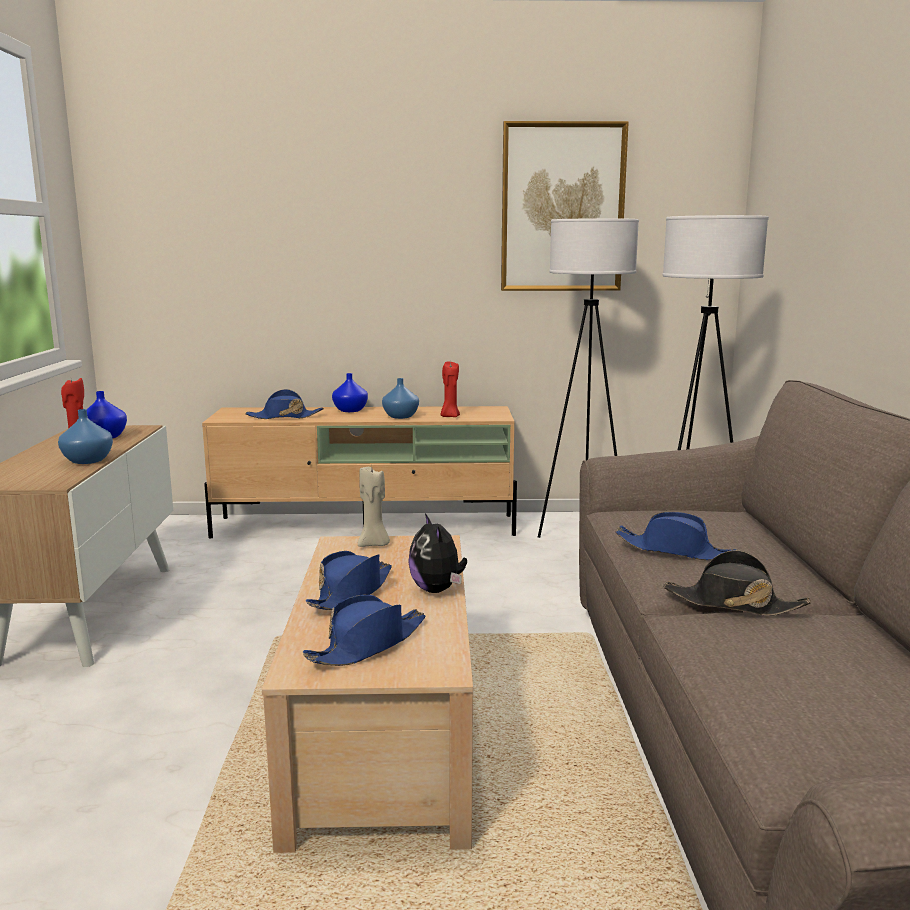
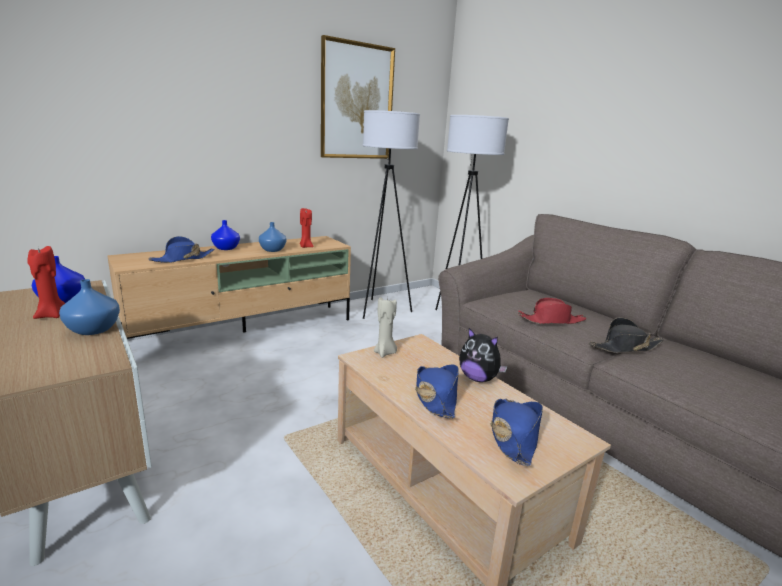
camera: 35 degrees left, 5 degrees up
blue hat [615,512,737,560] -> red hat [518,298,587,324]

